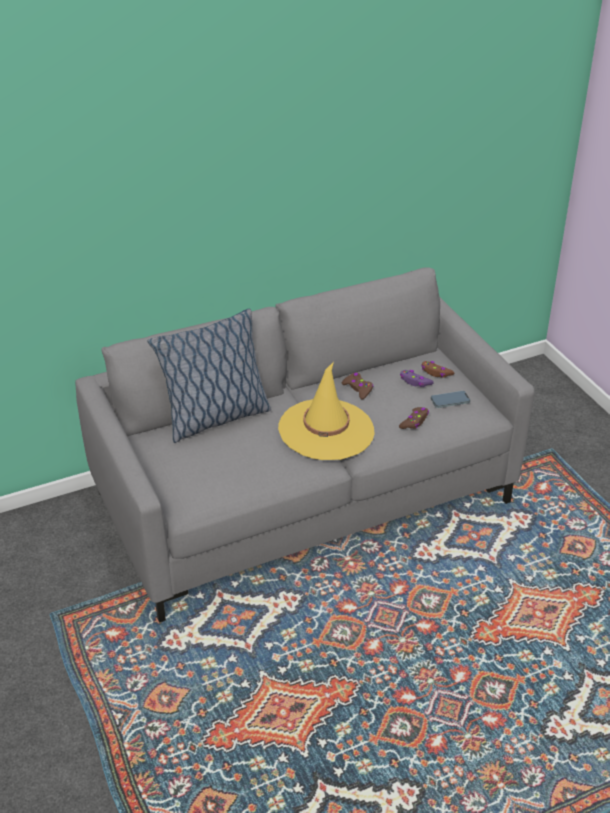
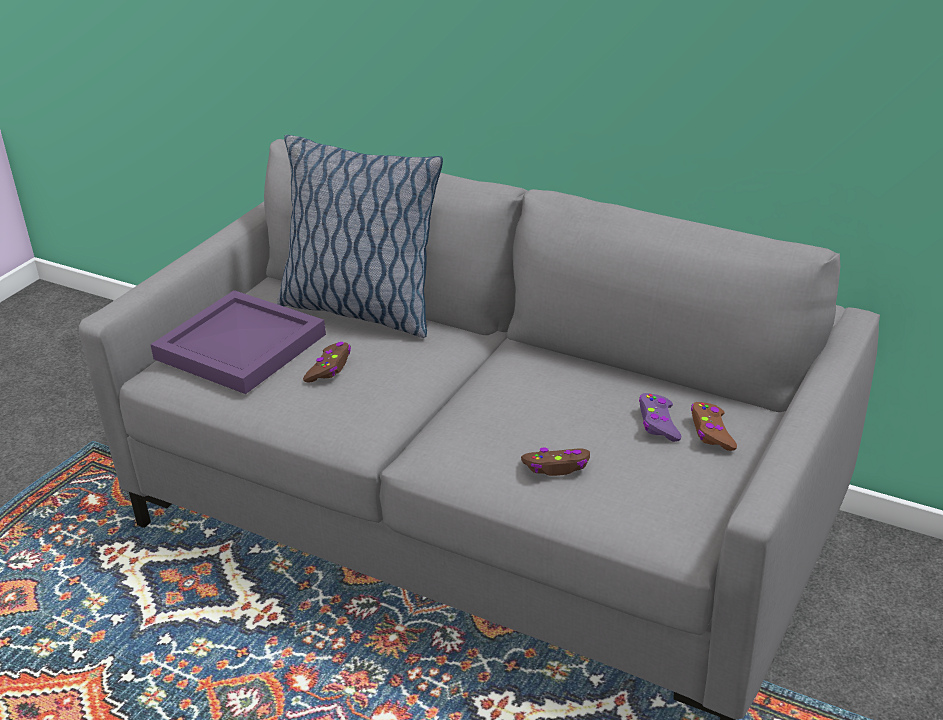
camera: 55 degrees right, 5 degrees down
yellow hat [278,362,375,460] -> none
brown game controller [342,372,374,399] -> brown game controller moved to [303,342,351,383]
phone [431,391,470,408] -> none
none -> purple tray [150,290,326,394]

